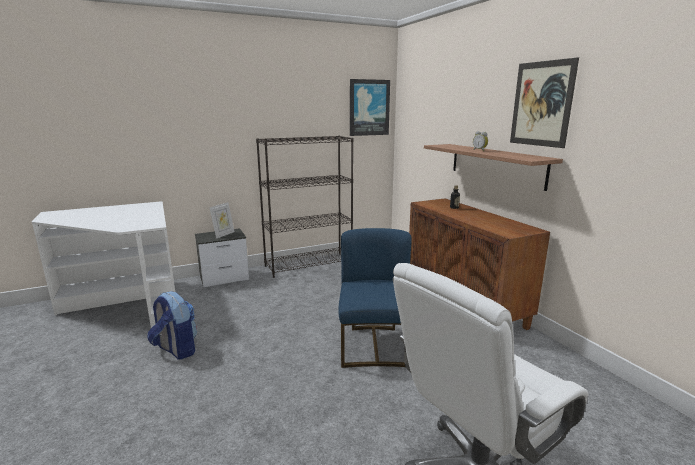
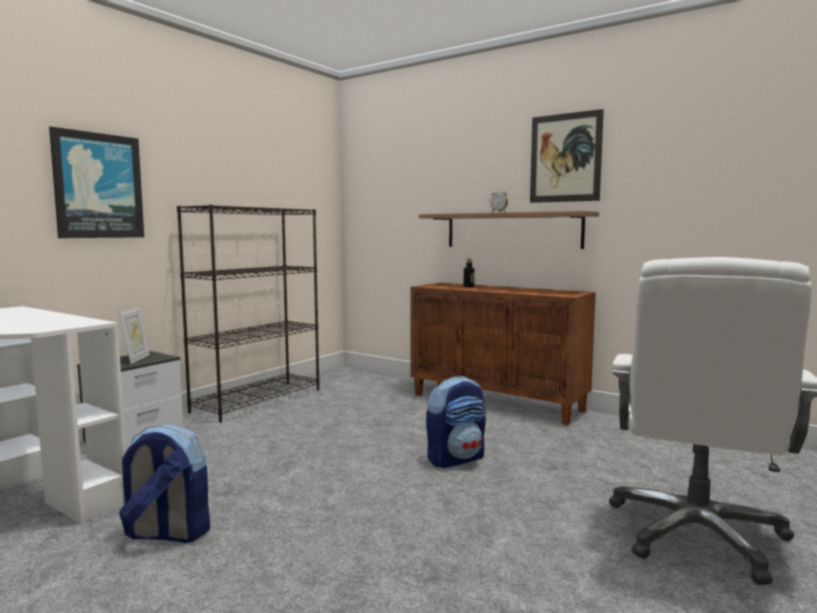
camera: 30 degrees left, 10 degrees down
blue chair [338,228,412,368] -> backpack [426,376,486,468]
picture [350,79,390,136] -> picture moved to [49,127,144,238]

